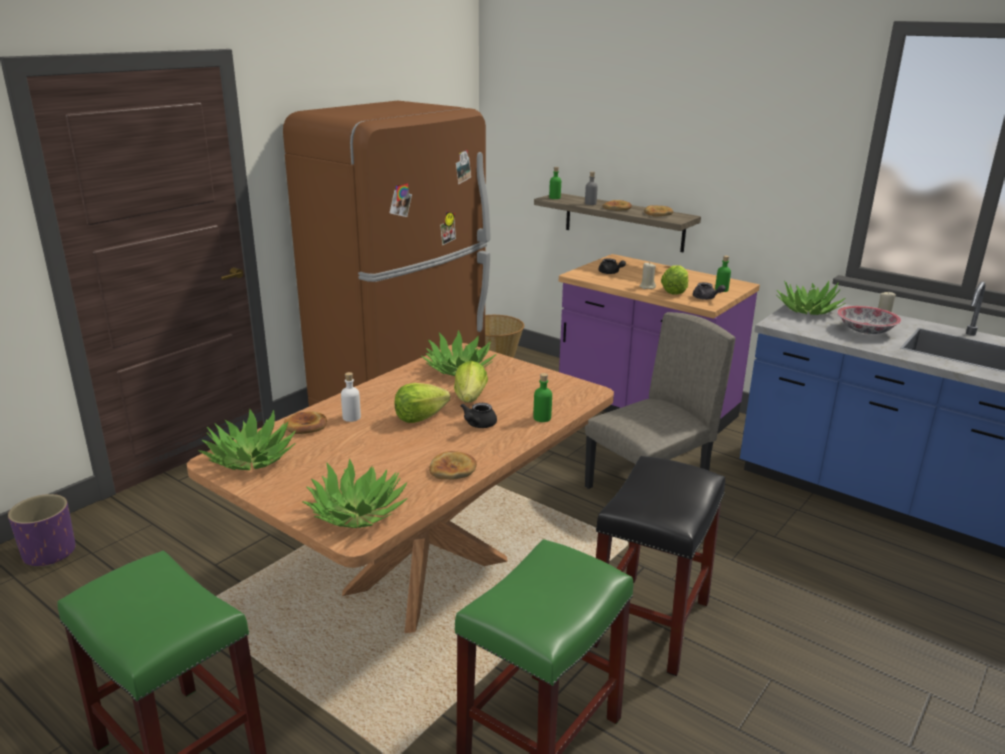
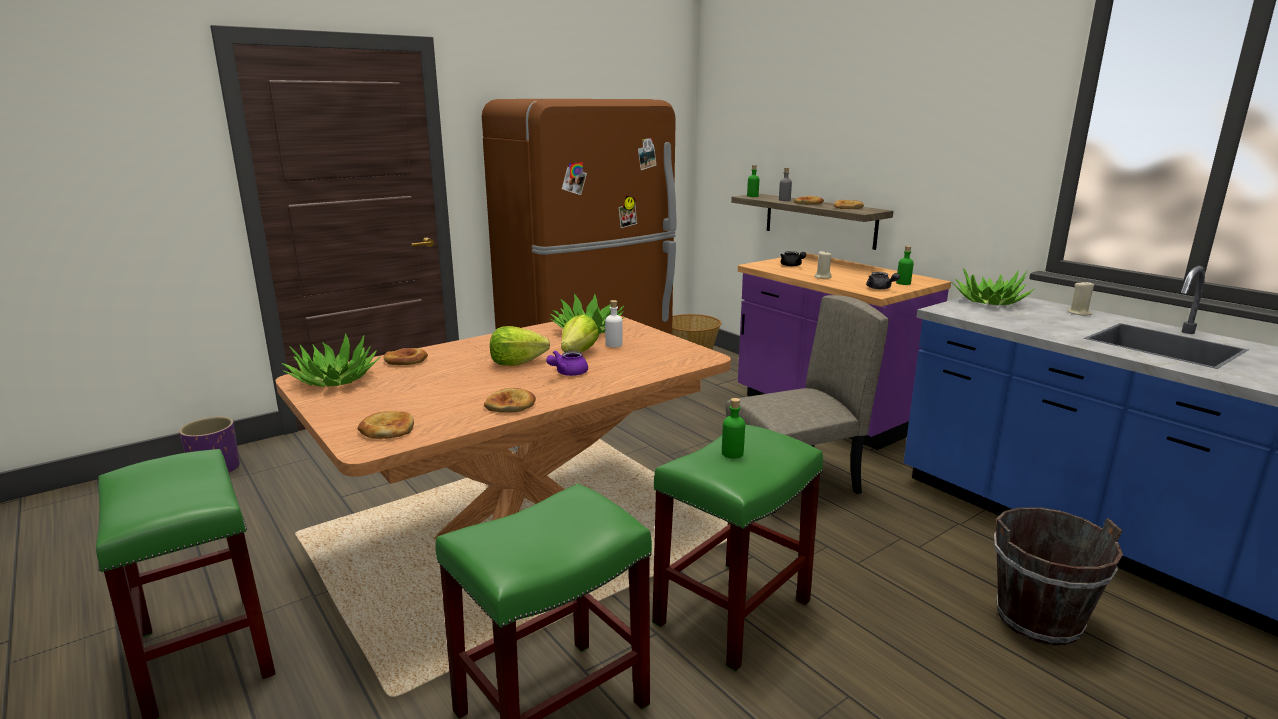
camera: 15 degrees right, 5 degrees down
potted plant [302,458,408,528] -> bread [357,411,414,439]
white bottle [341,372,361,422] -> white bottle moved to [605,300,623,348]
black teapot [460,403,497,428] -> purple teapot [546,351,588,376]
green bottle [533,373,552,422] -> green bottle moved to [722,398,745,459]
black stool [594,456,725,676] -> green stool [652,424,823,672]
lettuce [661,265,688,295] -> none
bowl [837,306,901,334] -> none
none -> brown bucket [994,507,1123,646]

